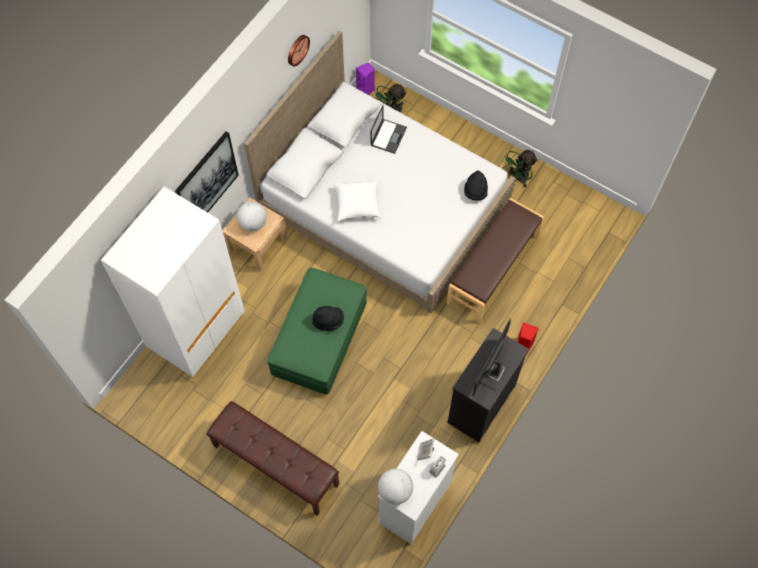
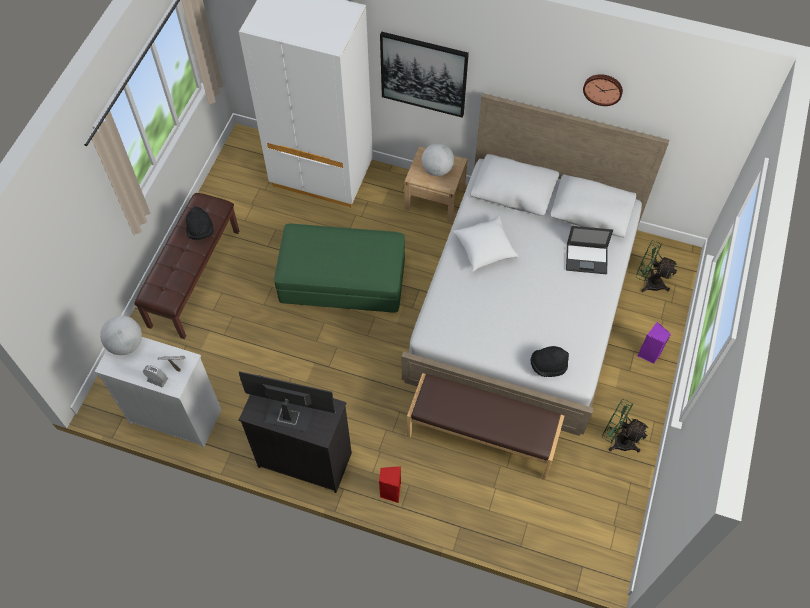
camera: 75 degrees right, 5 degrees down
black hat [312,306,344,331] -> black hat moved to [186,206,214,240]
purple speaker [356,62,375,95] -> purple speaker moved to [637,322,671,364]

